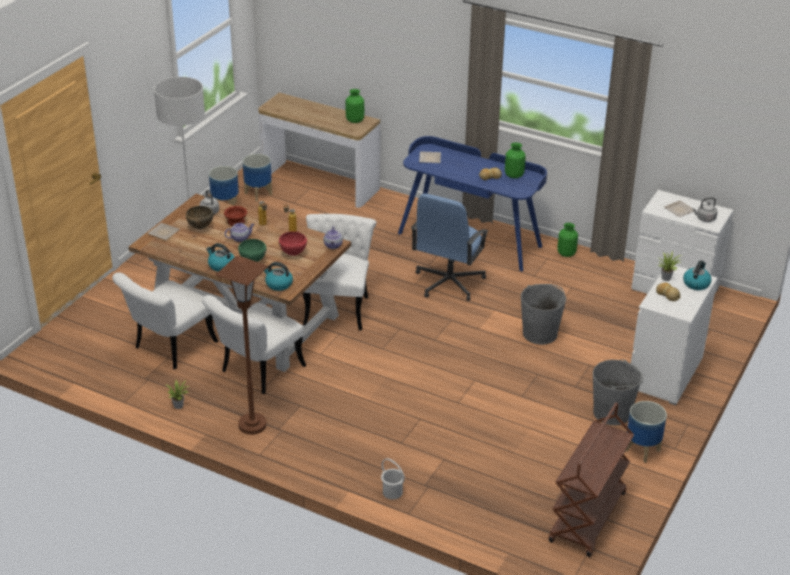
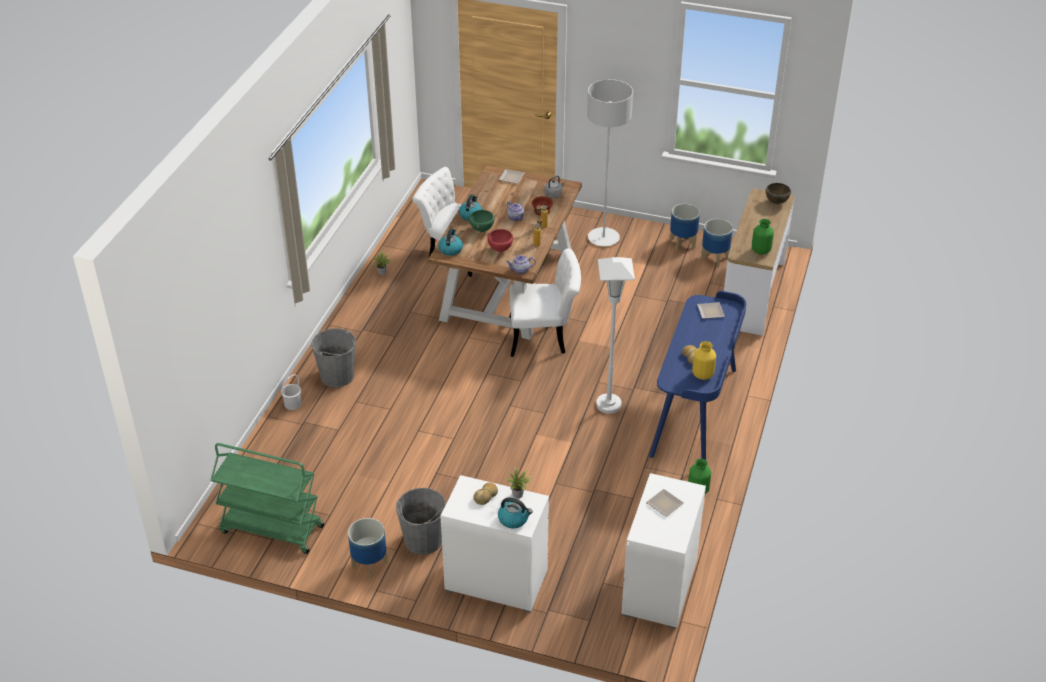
camera: 80 degrees right, 5 degrees up
brown bowl [186,206,213,229] -> brown bowl moved to [766,183,791,204]
white chair [202,295,306,394] -> none
brown floor lamp [215,256,268,435] -> none
blue office chair [411,194,489,301] -> white floor lamp [596,257,635,414]
green vase [505,142,526,178] -> yellow vase [692,341,716,380]
grey bucket [521,284,566,345] -> grey bucket moved to [311,329,356,387]
brown cart [549,403,634,557] -> green cart [210,443,324,554]
grey kettle [693,197,718,222] -> none

